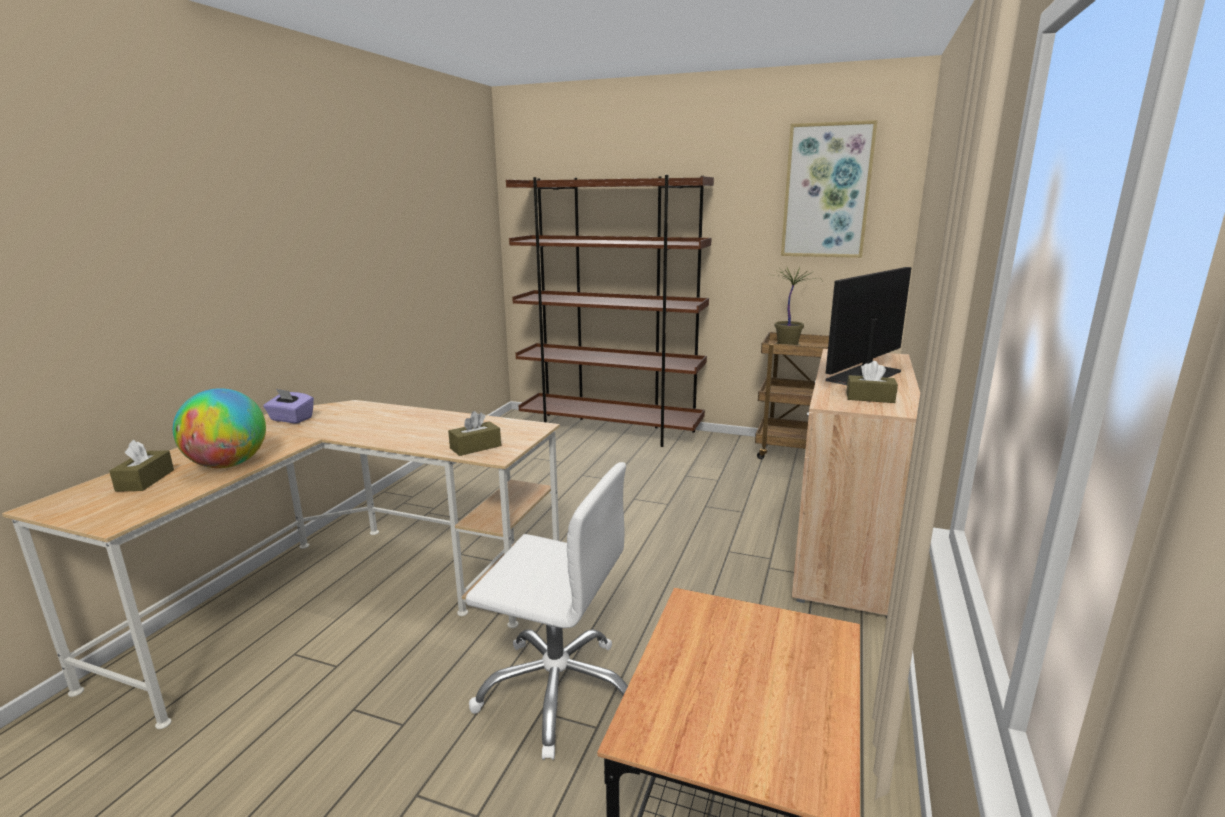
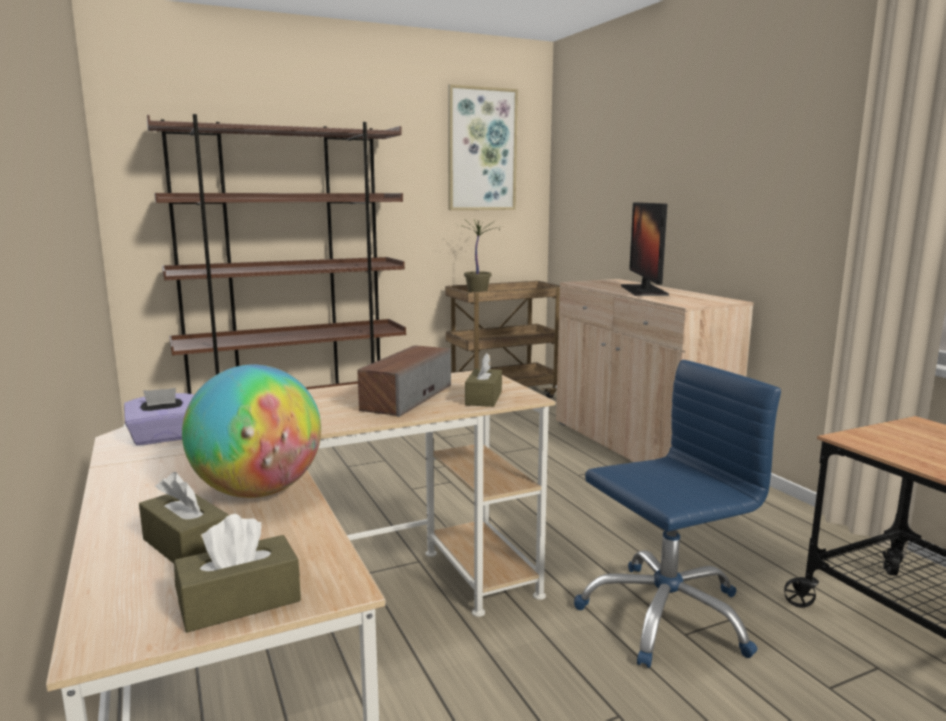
camera: 45 degrees left, 5 degrees down
white office chair [466,462,628,760] -> blue office chair [574,360,781,668]
brown tissue box [847,361,898,403] -> brown tissue box moved to [174,514,301,633]
none -> speaker [358,345,451,417]

